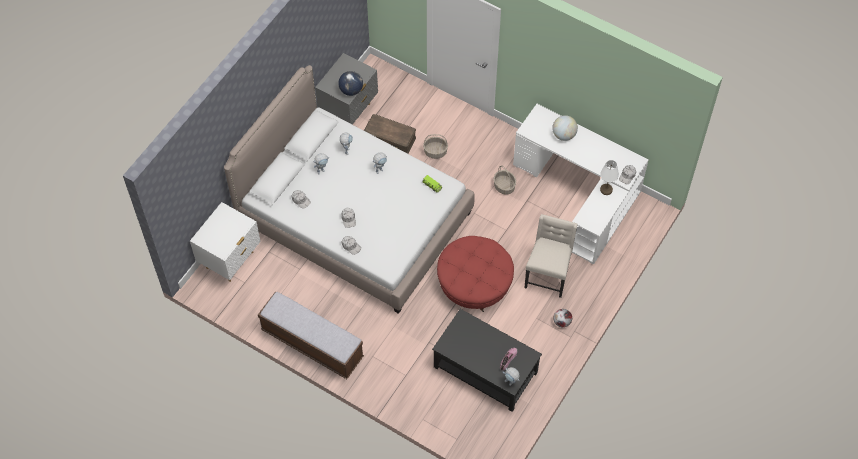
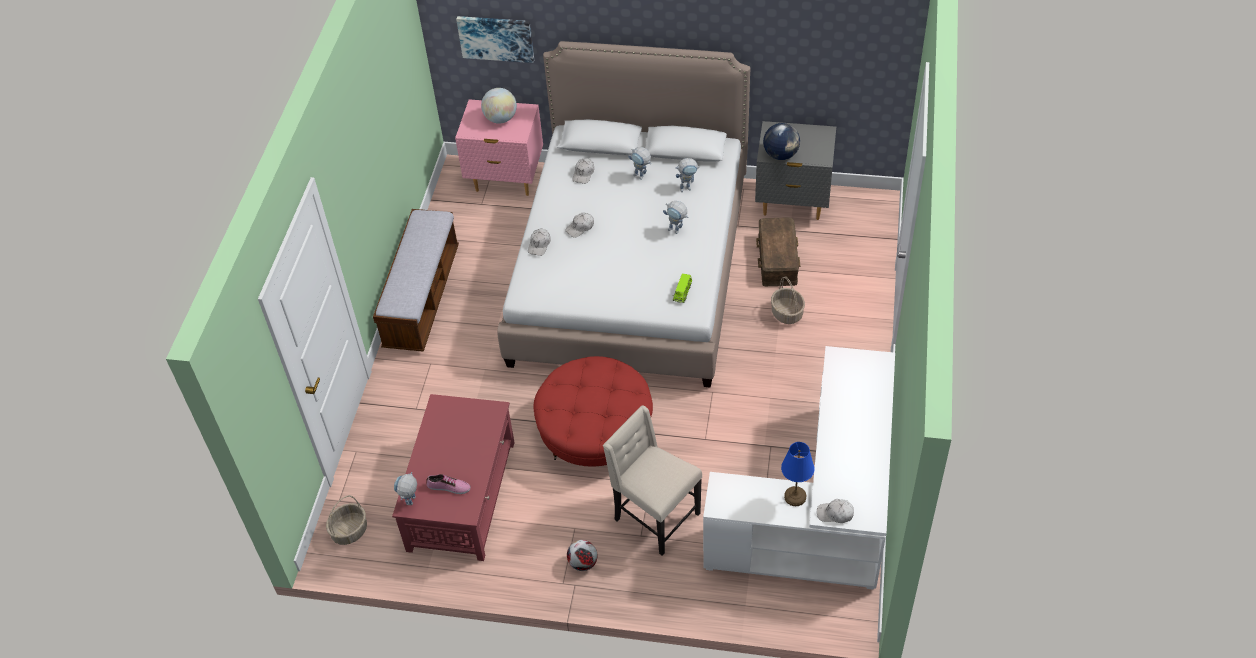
camera: 70 degrees right, 10 degrees down
white nightstand [190,202,260,282] -> pink nightstand [455,99,543,196]
black coffee table [432,309,542,412] -> red coffee table [392,394,515,561]
basket [494,166,516,195] -> basket moved to [326,495,367,545]
beige chair [525,214,578,298] -> beige chair turned 135 degrees counterclockwise [603,406,702,556]
globe [552,115,578,141] -> globe moved to [481,88,517,124]
white table lamp [600,160,619,195] -> blue table lamp [781,442,815,506]
none -> picture [456,16,534,63]

